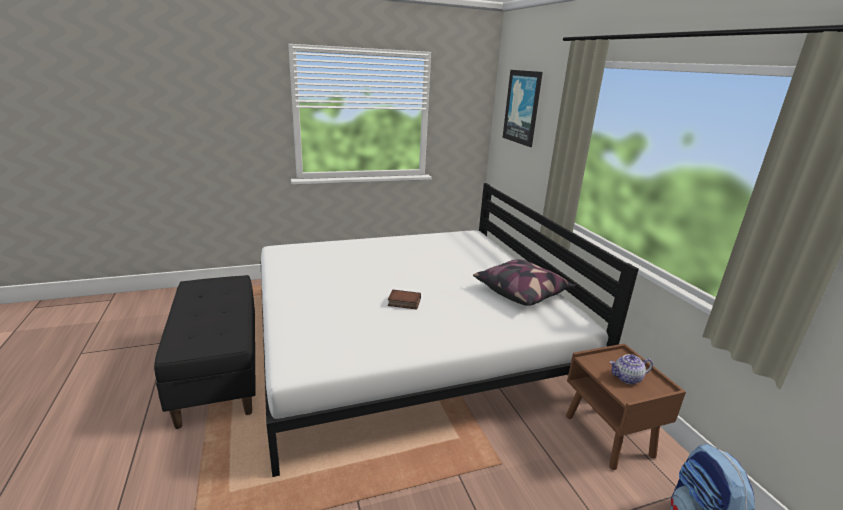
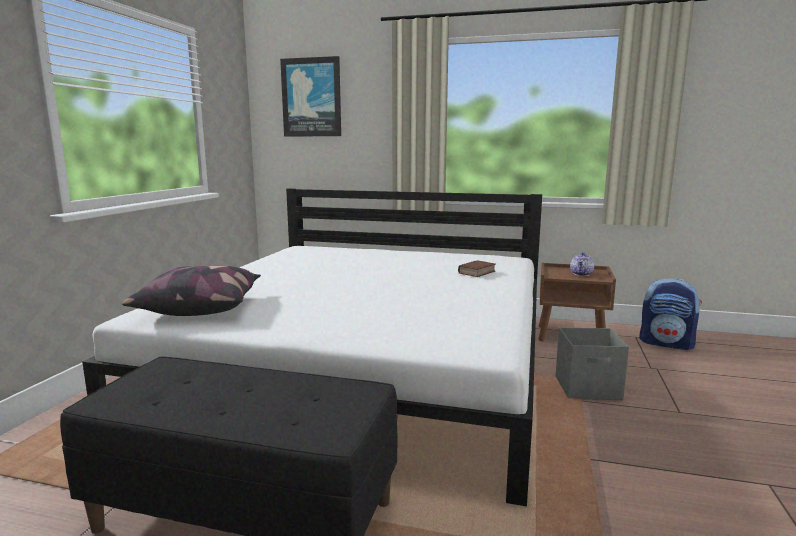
camera: 55 degrees left, 10 degrees down
book [388,290,421,310] -> book moved to [458,260,496,277]
pillow [473,259,575,306] -> pillow moved to [122,266,261,316]
none -> grey storage box [556,327,629,400]

